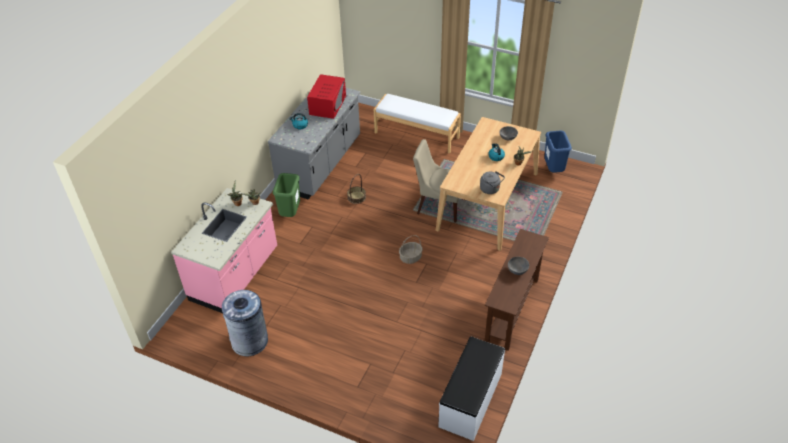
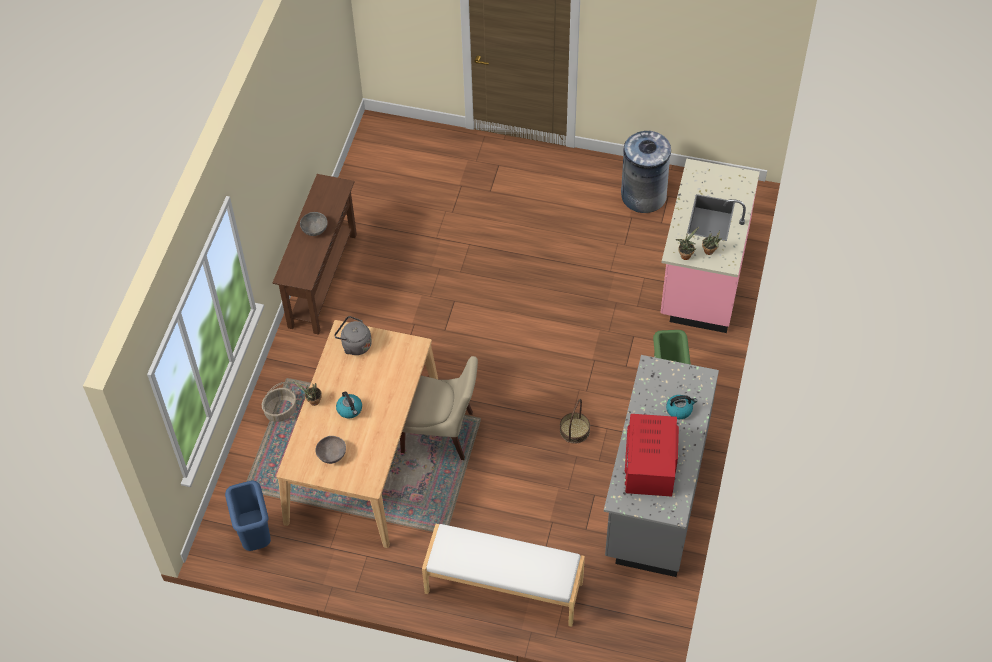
camera: 170 degrees right, 10 degrees up
basket [399,235,423,264] -> basket moved to [262,382,296,422]
white bench [438,336,505,441] -> none

